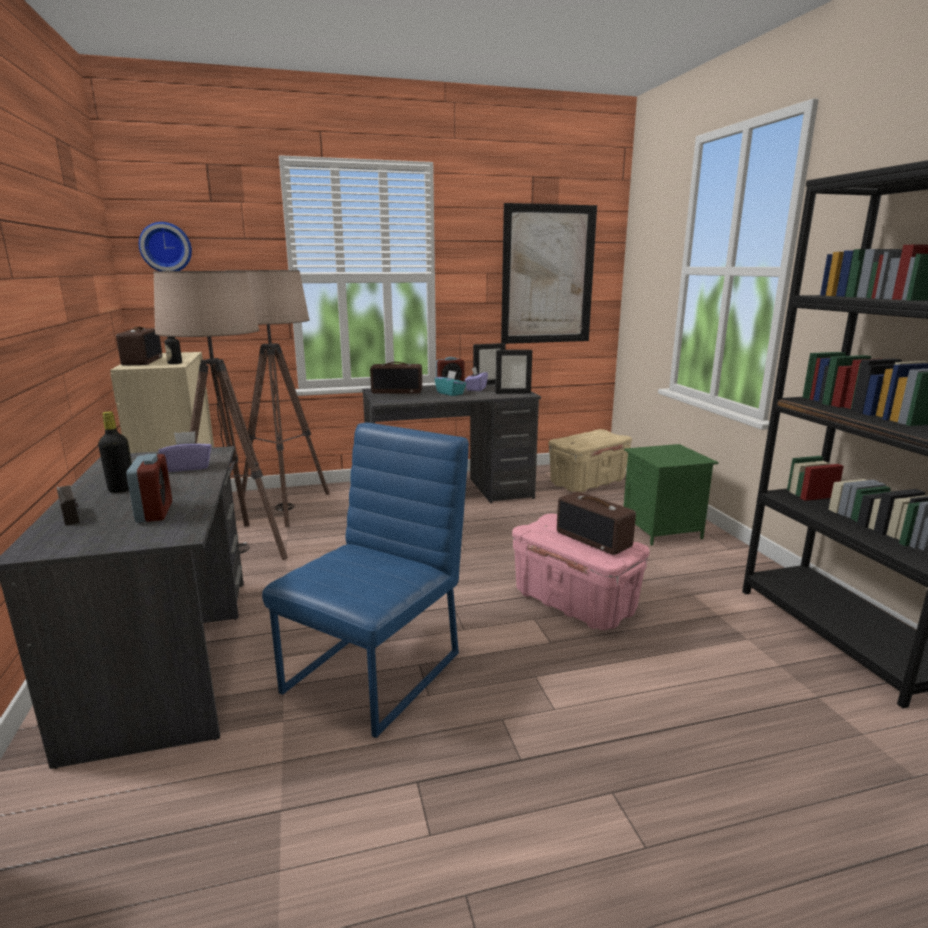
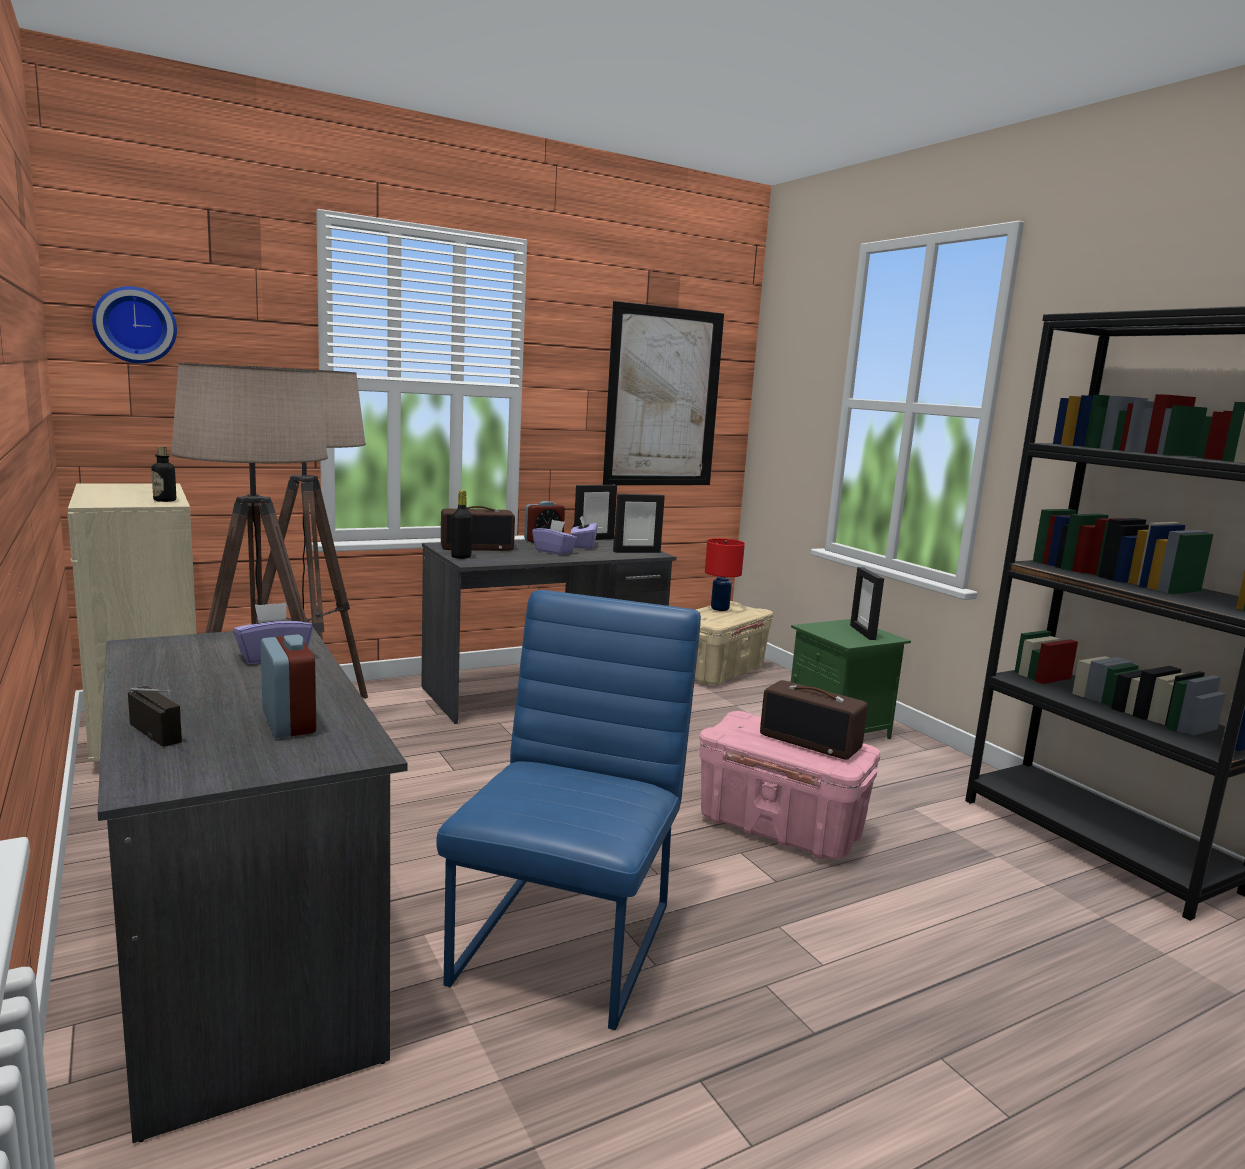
camera: 15 degrees left, 5 degrees down
black bottle [98,411,132,493] -> black bottle moved to [451,490,473,559]
radio [116,327,162,366] -> none
turquoise tissue box [435,370,466,396] -> purple tissue box [532,520,578,555]
none -> red table lamp [705,538,745,611]
none -> picture frame [850,567,884,640]

